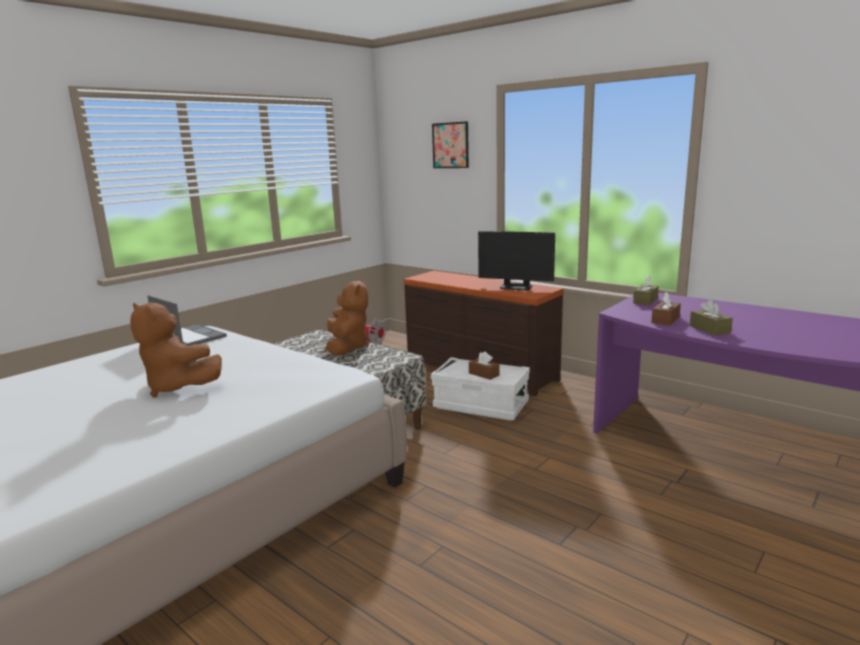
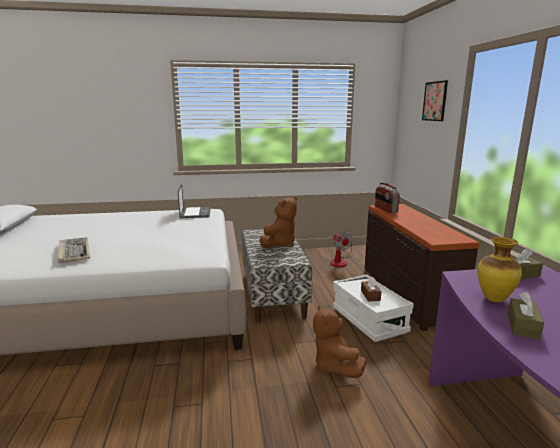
camera: 40 degrees right, 0 degrees up
brown plush toy [130,302,222,398] -> brown plush toy moved to [313,305,366,378]
monitor [478,231,555,290] -> none
brown tissue box [651,291,681,326] -> vase [477,237,522,302]
none -> keyboard [57,237,90,264]
none -> radio [375,182,400,213]

